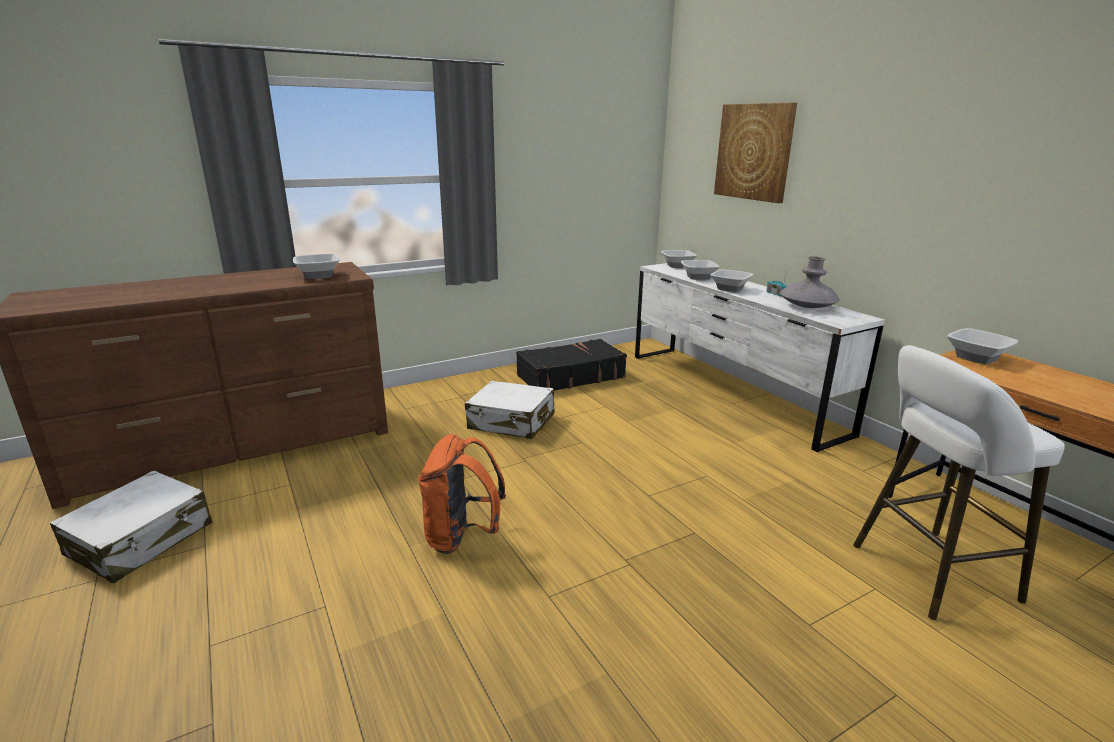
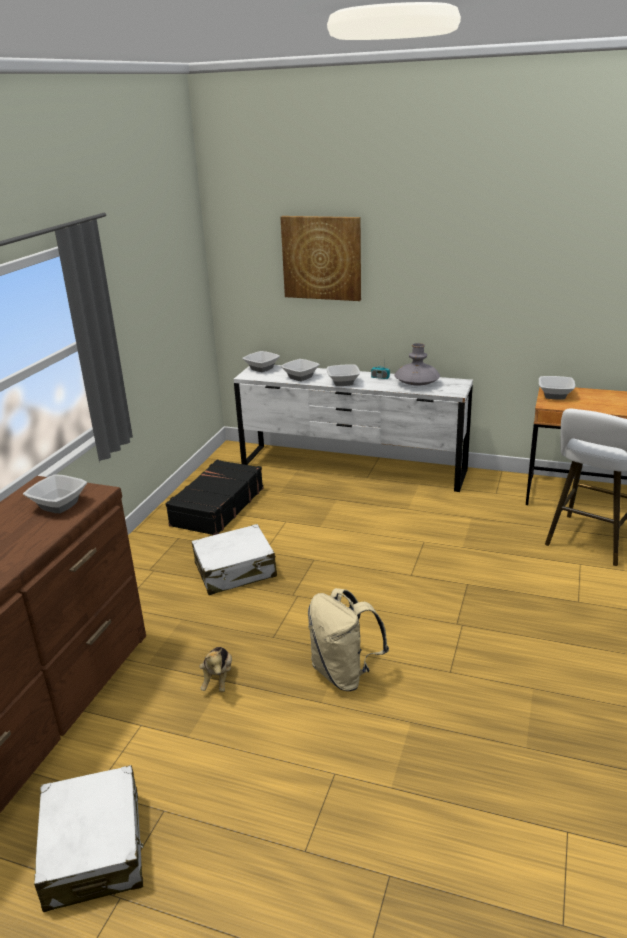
camera: 40 degrees left, 5 degrees up
orange backpack [418,434,506,554] -> beige backpack [308,588,389,691]
none -> plush toy [199,647,232,692]

